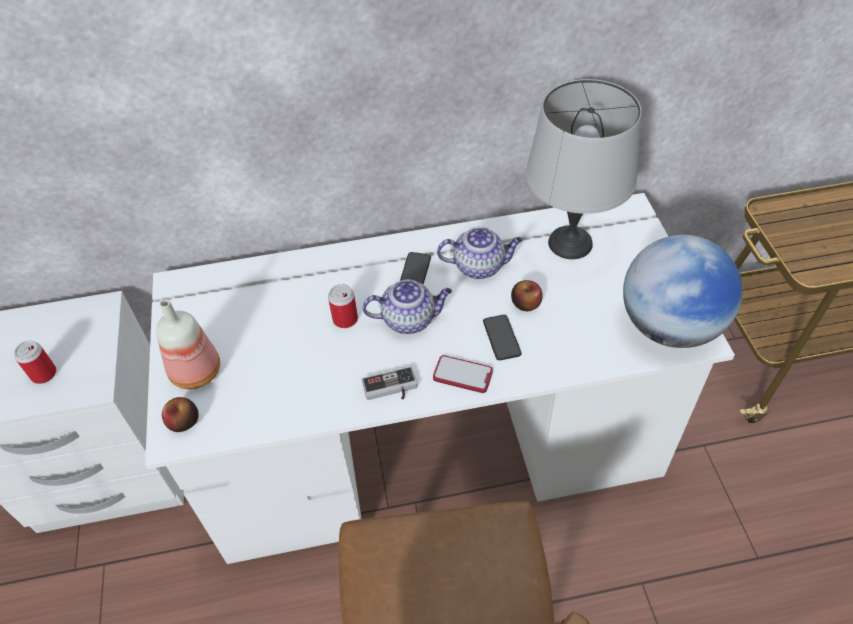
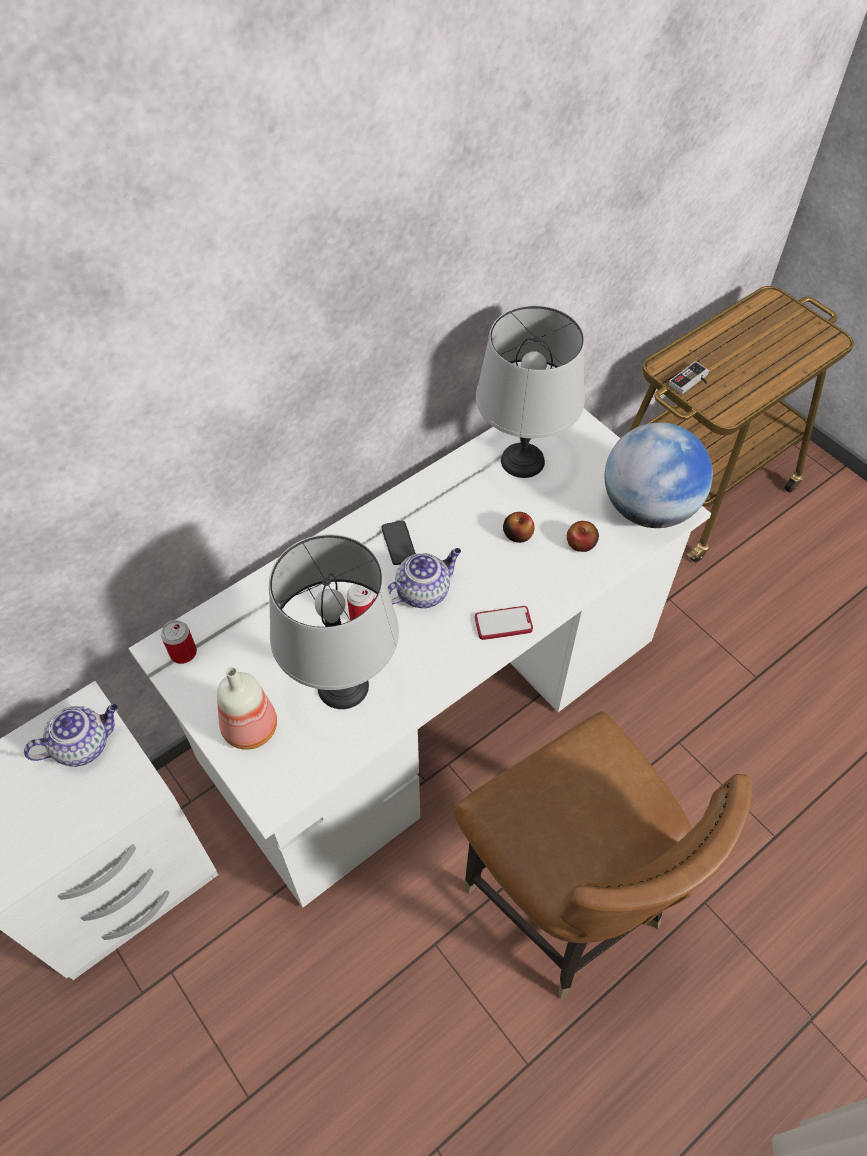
camera: 30 degrees left, 5 degrees up
can [14,341,56,384] -> can moved to [161,620,197,664]
apple [162,397,199,432] -> apple moved to [567,521,599,552]
game controller [362,366,418,400] -> game controller moved to [668,361,709,394]
teapot [437,227,523,279] -> teapot moved to [24,704,118,767]
phone [483,315,521,360] -> none
none -> grey table lamp [269,534,399,709]

